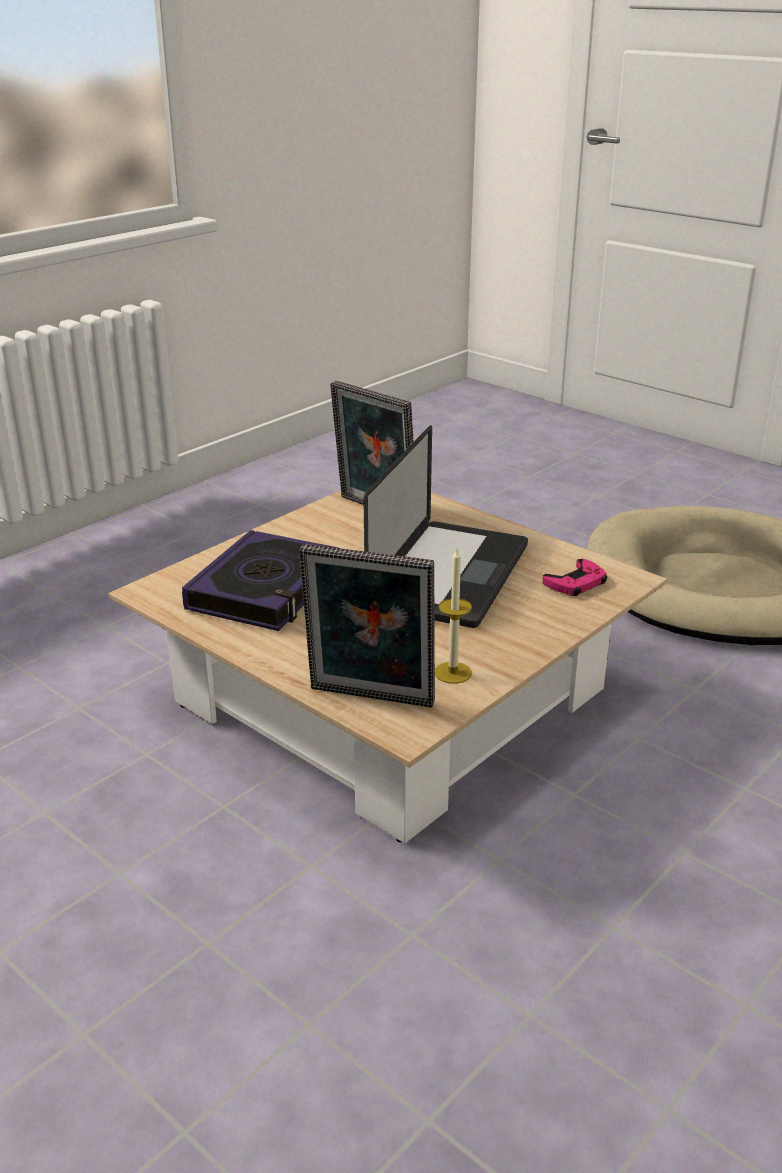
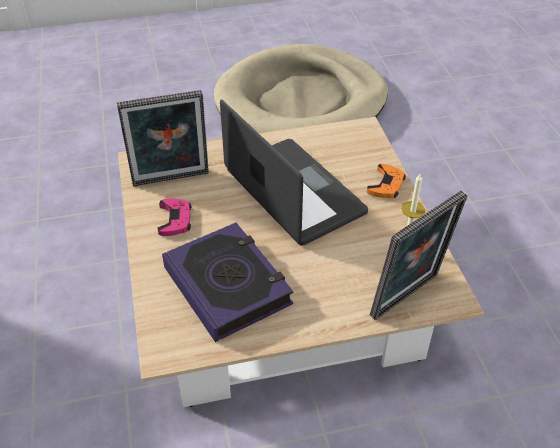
camera: 55 degrees left, 15 degrees up
pink game controller [543,559,607,596] -> pink game controller moved to [158,198,191,236]
none -> orange game controller [367,164,406,198]

